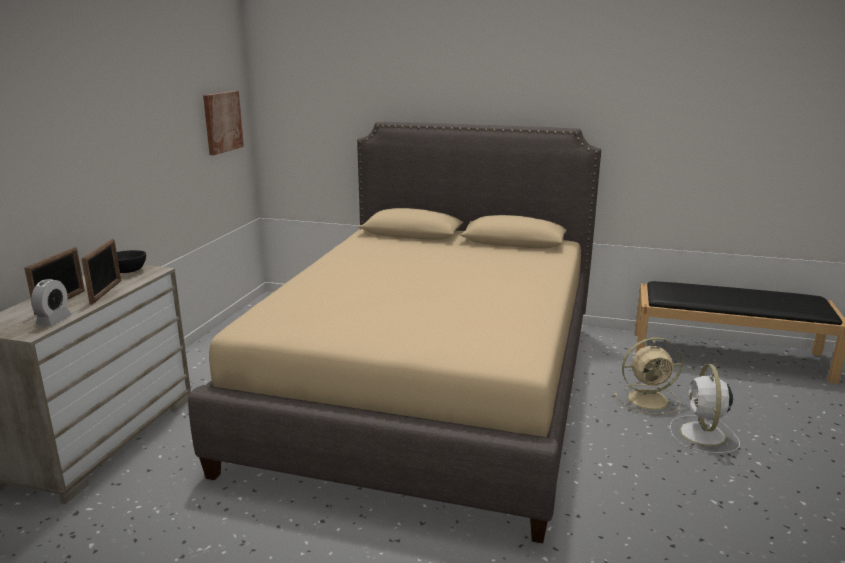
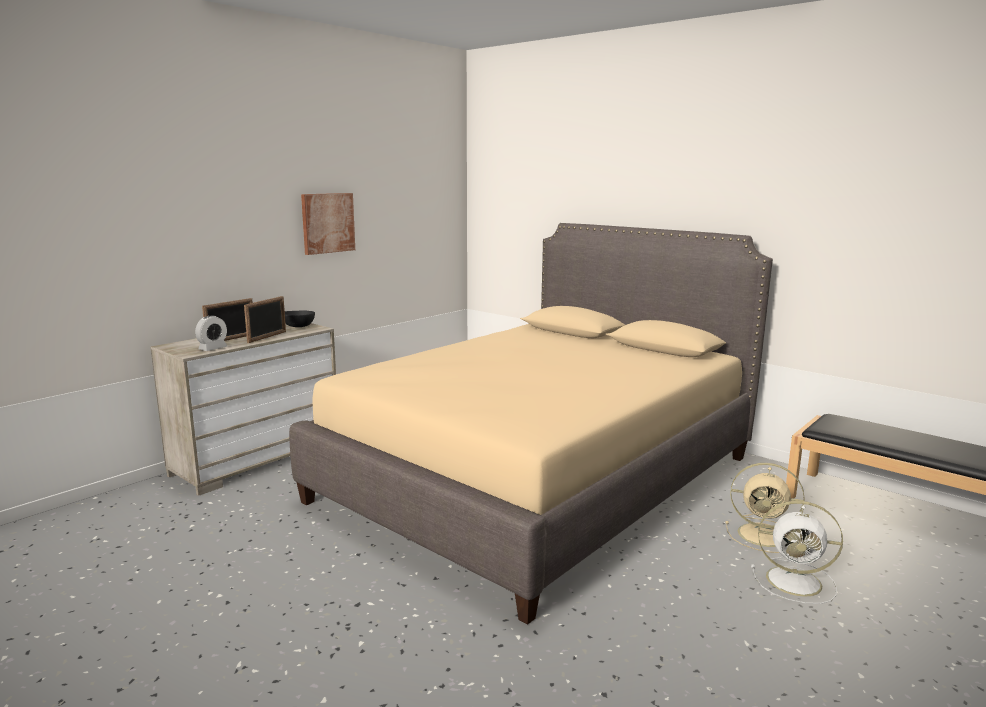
camera: 25 degrees right, 5 degrees down
picture [203,91,244,155] -> picture moved to [301,193,355,255]
white fan [670,364,740,453] -> white fan turned 105 degrees counterclockwise [751,501,843,604]

